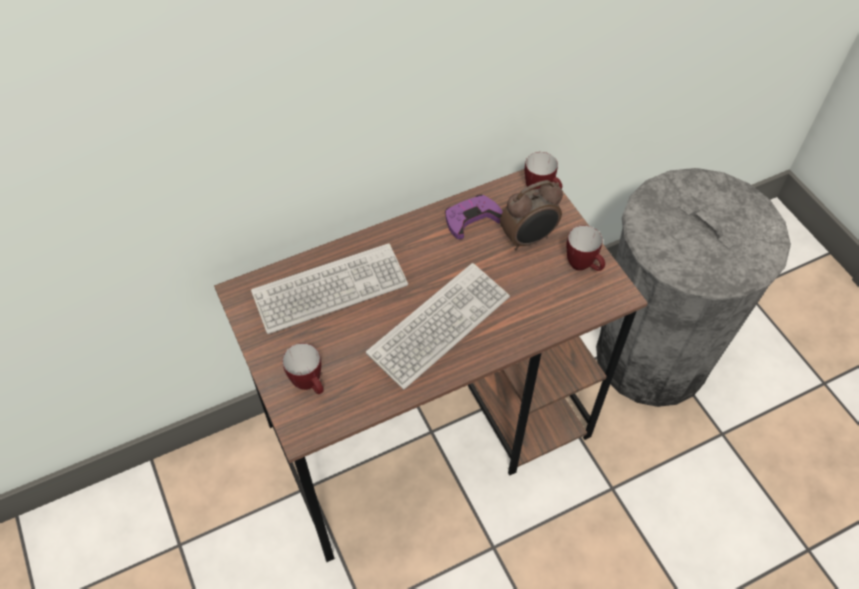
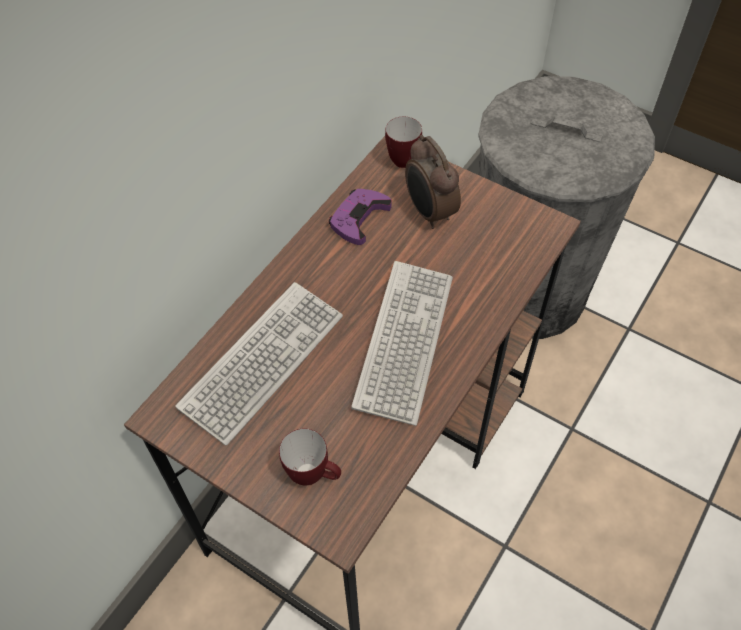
camera: 30 degrees left, 0 degrees up
alarm clock [500,180,563,250] -> alarm clock turned 120 degrees clockwise [405,135,461,229]
mug [566,225,605,271] -> none

